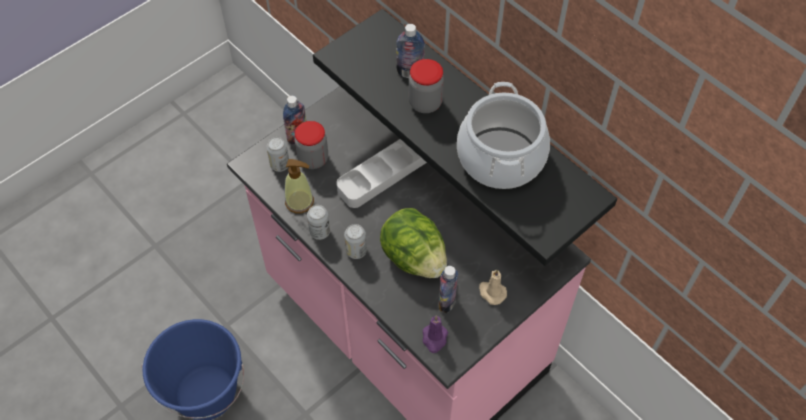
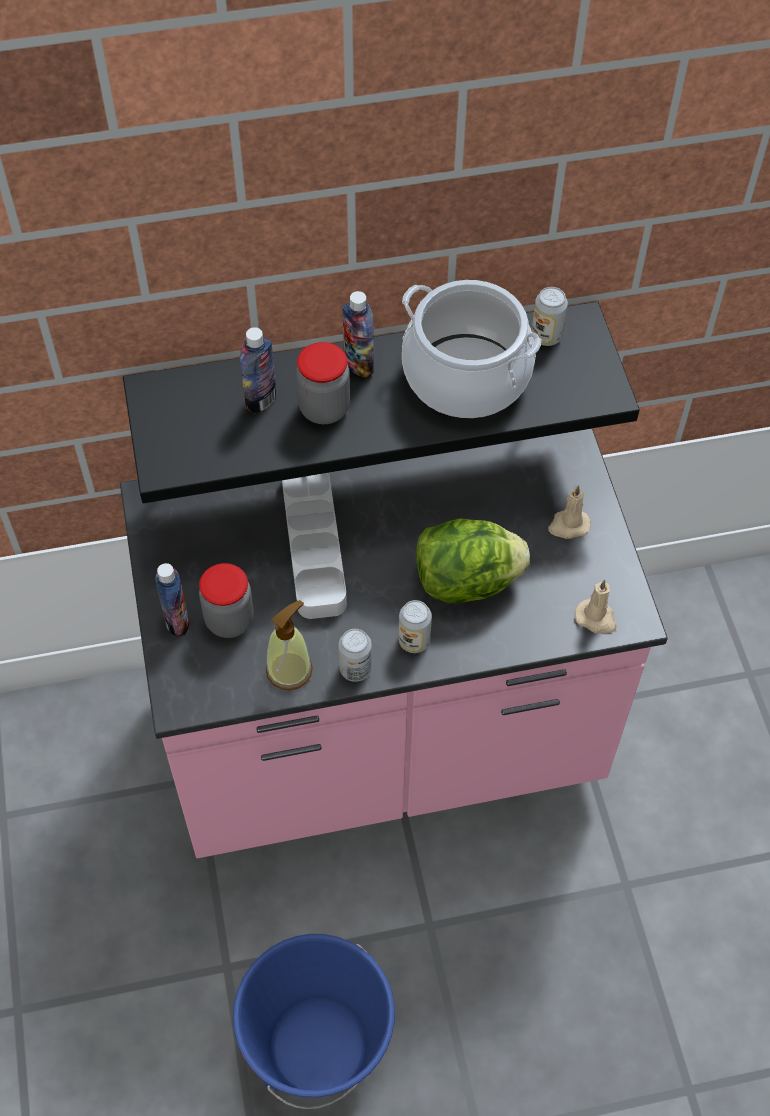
camera: 60 degrees left, 0 degrees up
can [266,137,289,172] -> can moved to [531,287,568,346]
purple candle [423,315,448,353] -> beige candle [575,580,617,633]
bottle [438,266,458,313] -> bottle moved to [343,291,374,378]

